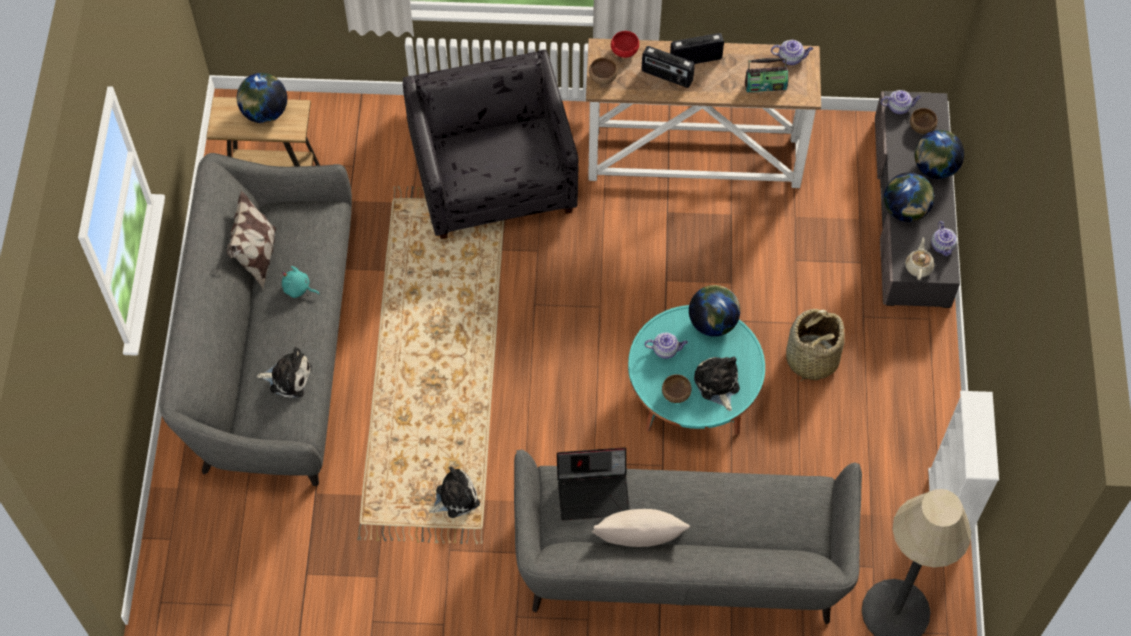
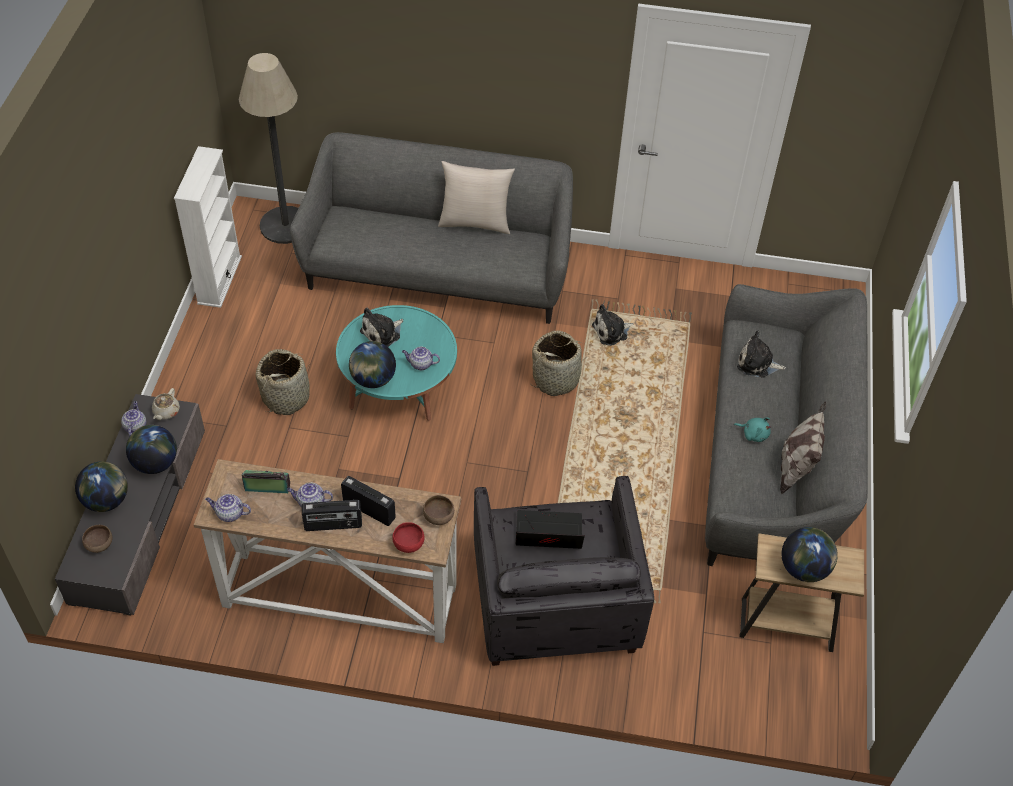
camera: 175 degrees left, 10 degrees down
laptop [557,447,630,521] -> laptop moved to [516,510,585,549]
brown bowl [662,374,692,403] -> none
plush toy [694,357,740,411] -> plush toy turned 60 degrees clockwise [360,308,403,347]
teapot [881,90,921,114] -> teapot moved to [287,482,333,507]
none -> basket [530,330,588,396]

